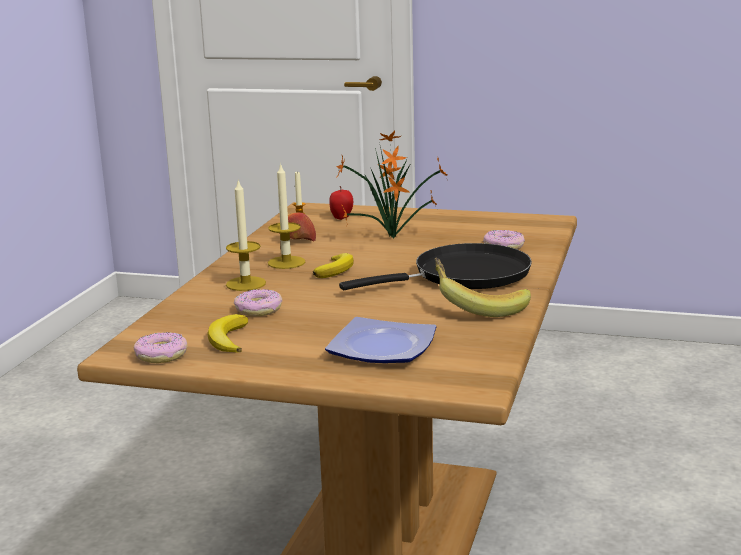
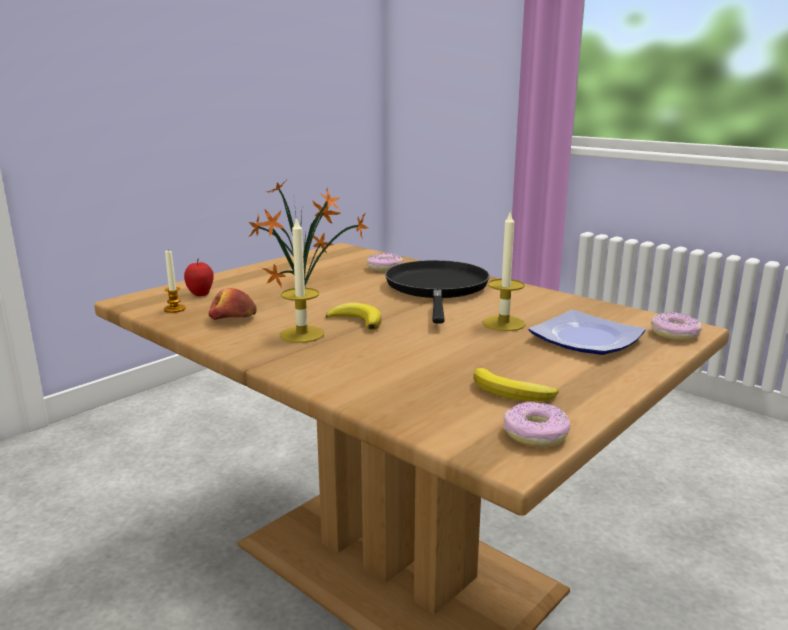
camera: 65 degrees left, 0 degrees up
candle [226,179,266,291] -> candle moved to [483,211,525,331]
donut [234,289,282,316] -> donut moved to [651,312,702,341]
banana [435,258,531,317] -> none

